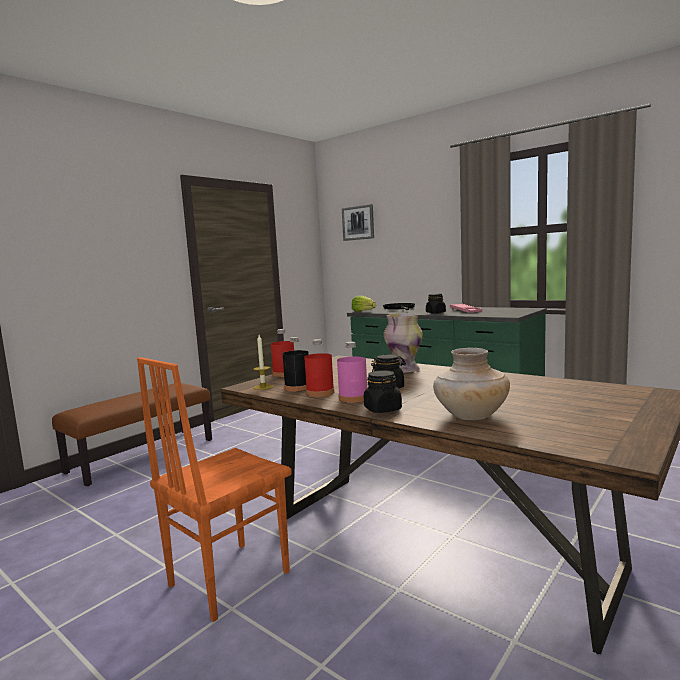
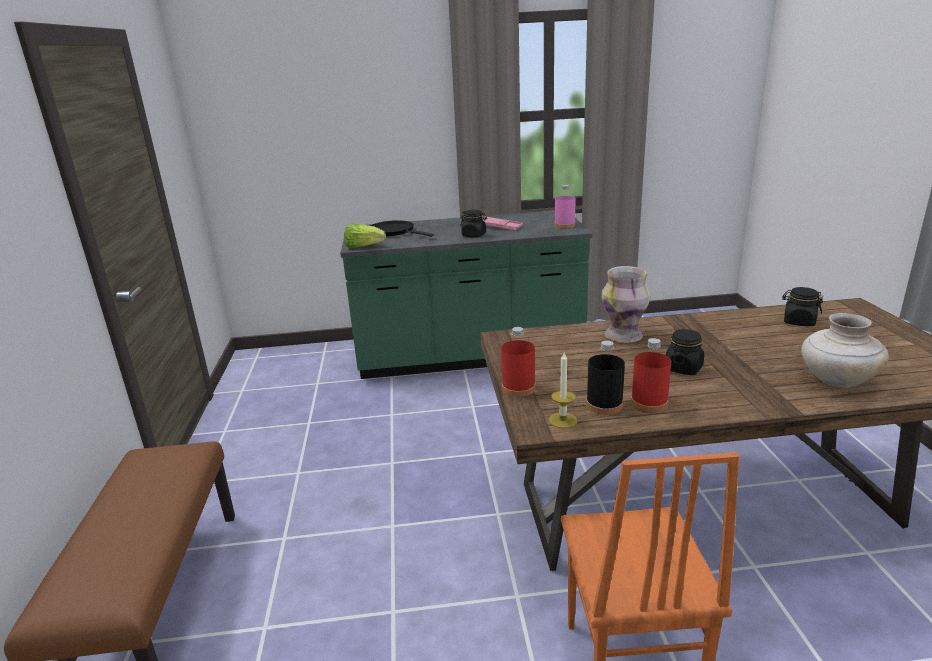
camera: 45 degrees left, 15 degrees up
pink bottle [337,342,367,403] -> pink bottle moved to [554,185,576,228]
picture [342,204,374,241] -> none
black jar [364,370,402,413] -> black jar moved to [782,287,823,326]

